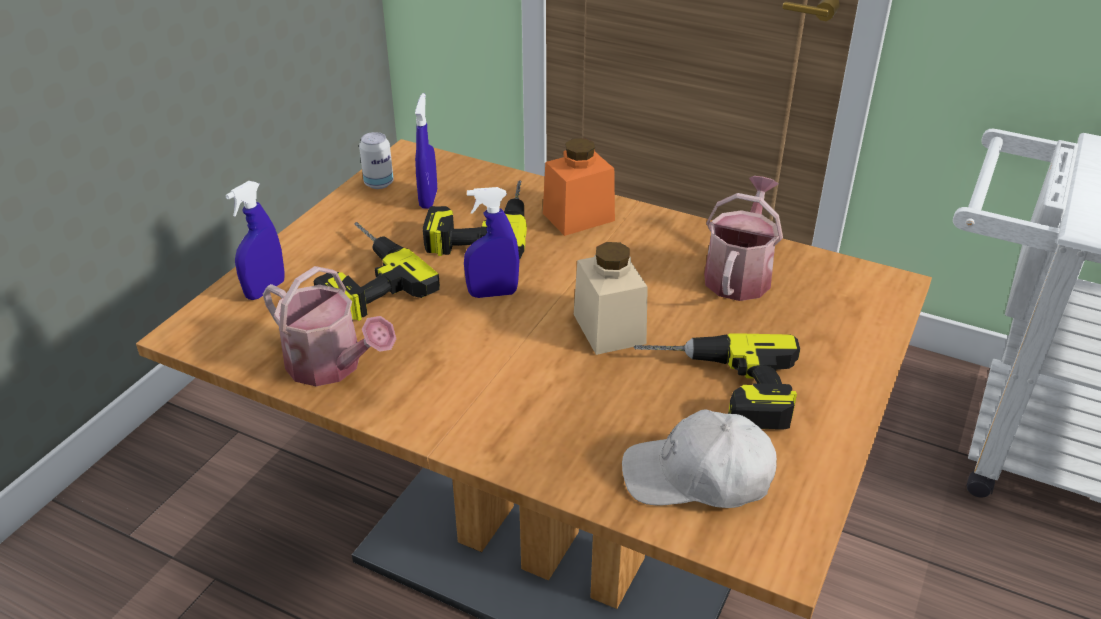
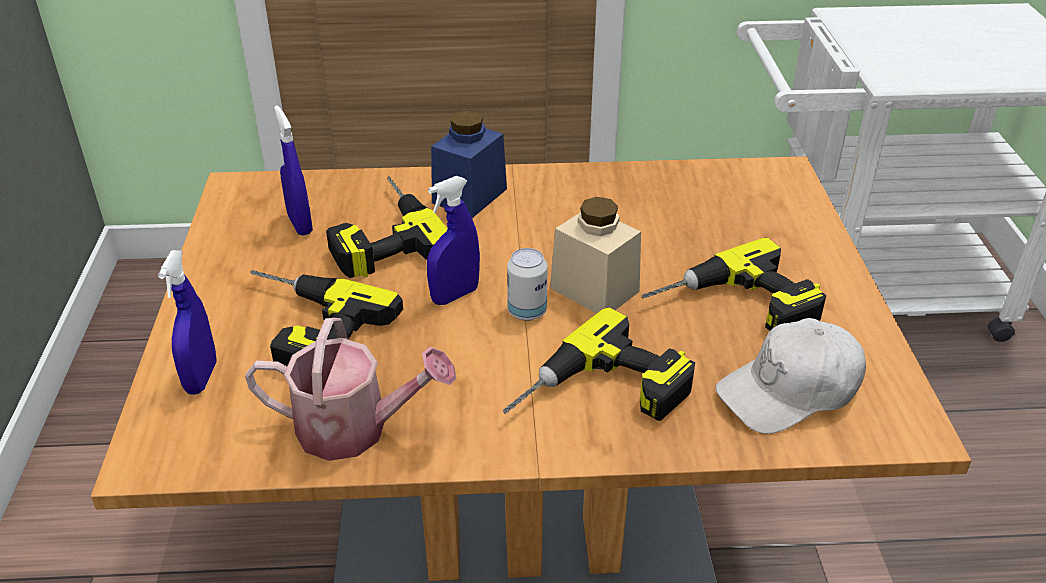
camera: 30 degrees left, 0 degrees up
can [359,132,394,189] -> can moved to [507,248,548,321]
orange jar [543,138,615,236] -> blue jar [431,111,507,218]
watering can [704,176,783,301] -> none
none -> power drill [503,307,695,421]

